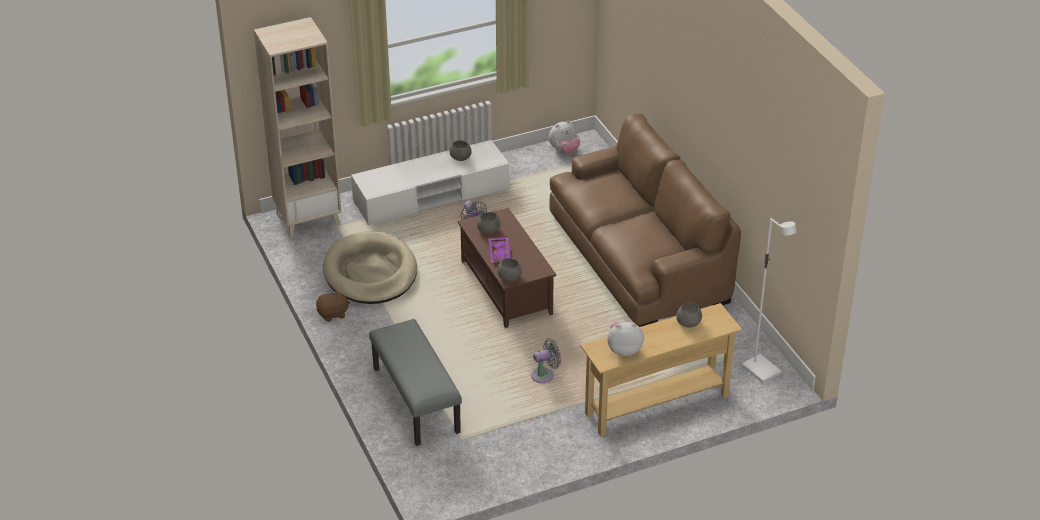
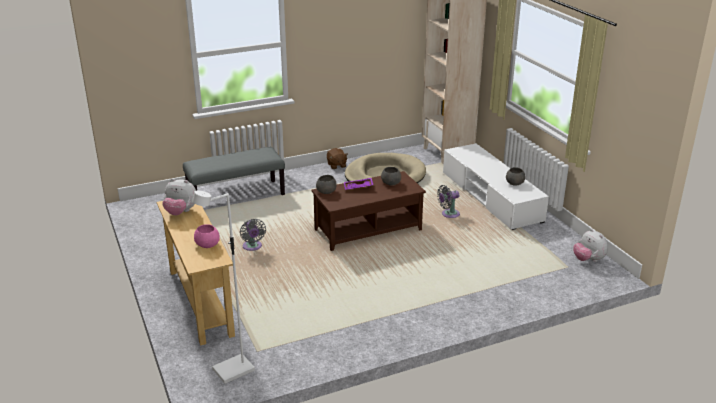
camera: 90 degrees right, 10 degrees down
brown sofa [549,113,741,327] -> none
plush toy [607,321,644,356] -> plush toy turned 105 degrees clockwise [162,179,196,216]
grey bowl [676,303,702,328] -> pink bowl [194,224,220,248]

